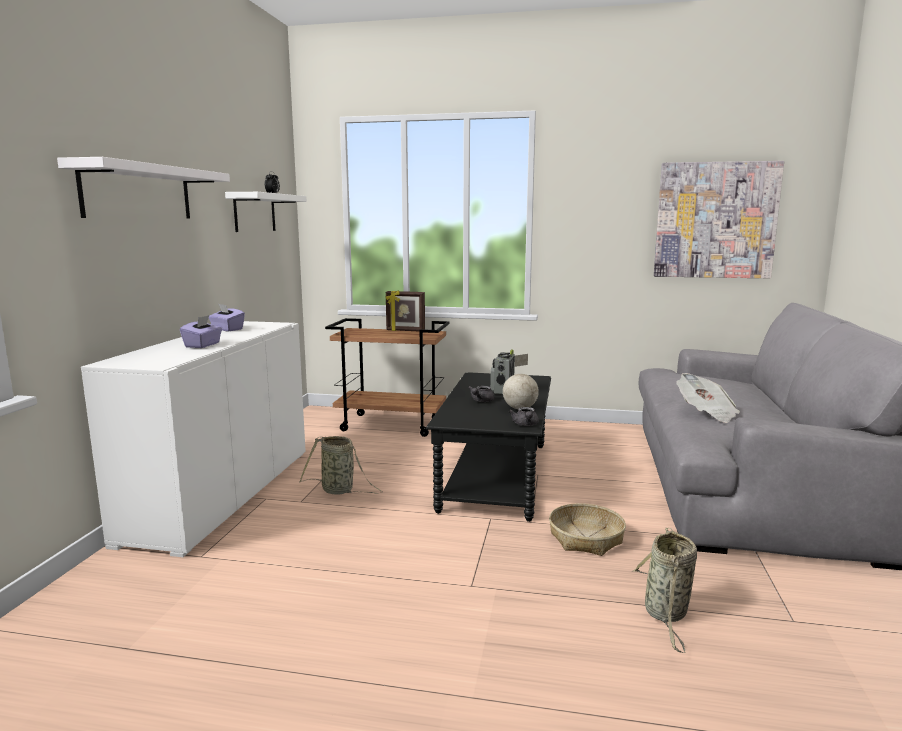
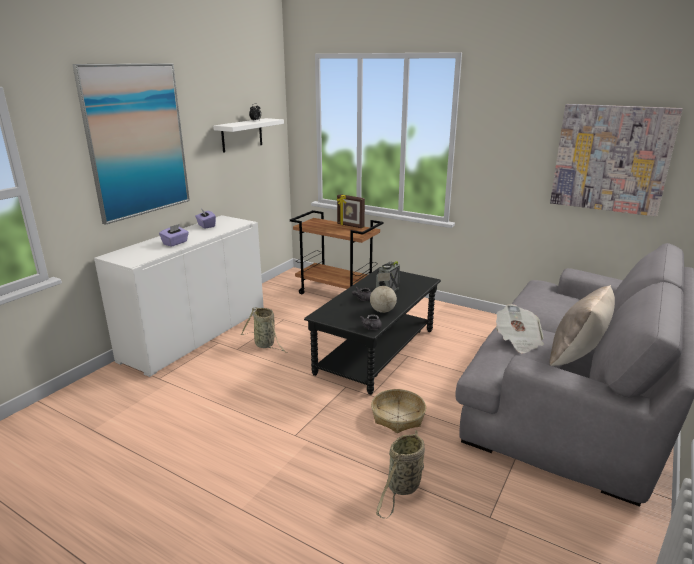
camera: 20 degrees right, 10 degrees up
white shelf [57,157,230,219] -> picture [72,63,190,225]
none -> beige pillow [549,285,615,366]

